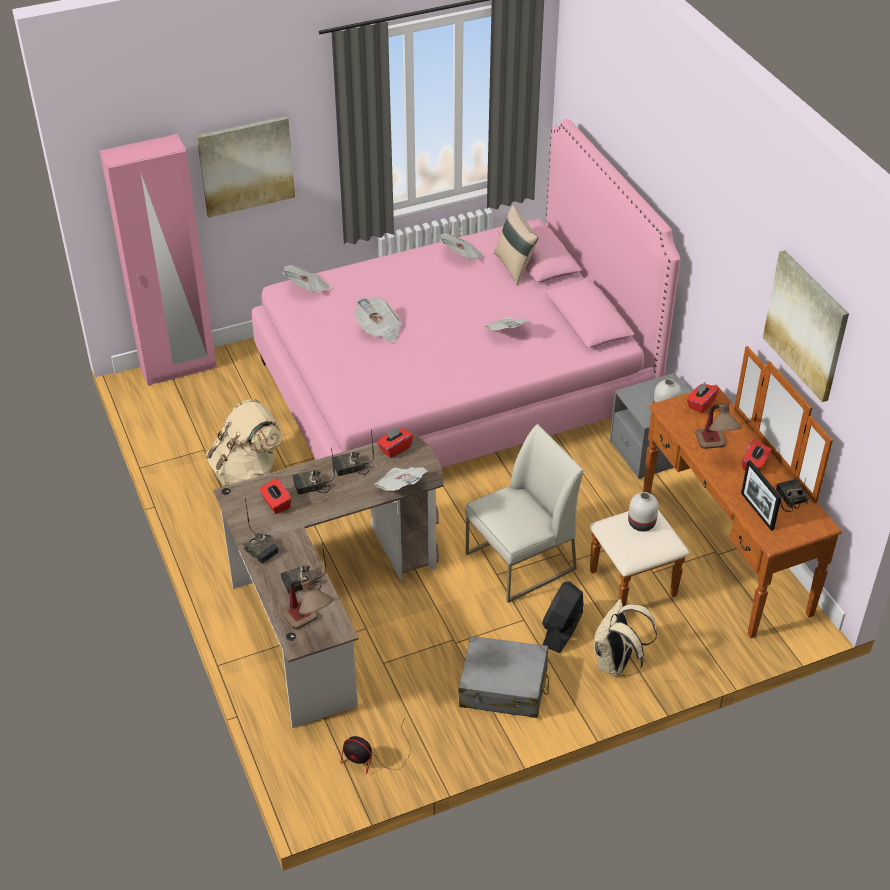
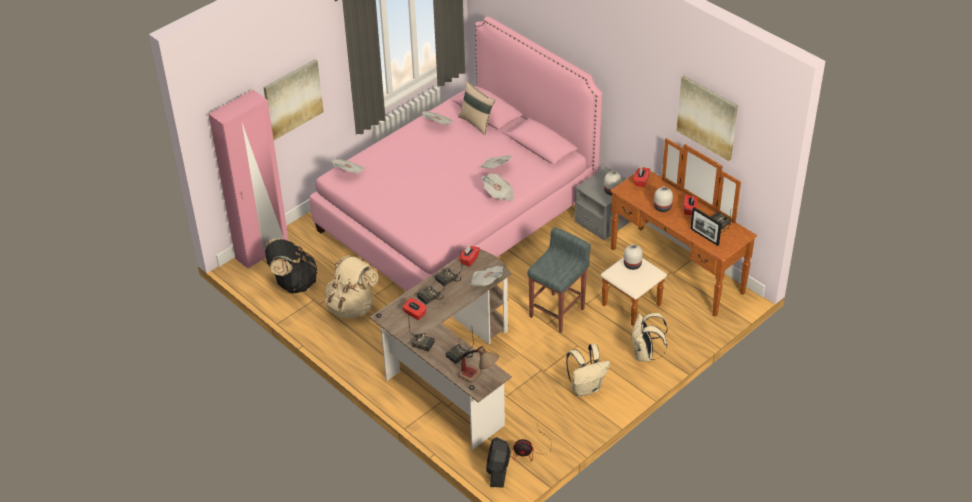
camera: 20 degrees left, 0 degrees up
newspaper [354,297,403,343] -> newspaper moved to [482,173,514,201]
grey suitcase [458,636,549,718] -> beige backpack [566,343,610,396]
white chair [465,424,583,603] -> grey stool [527,227,591,333]
black fan [542,581,584,653] -> black fan moved to [486,437,511,488]
table lamp [696,403,742,449] -> white vase [654,186,673,212]
none -> black backpack [265,238,317,294]

